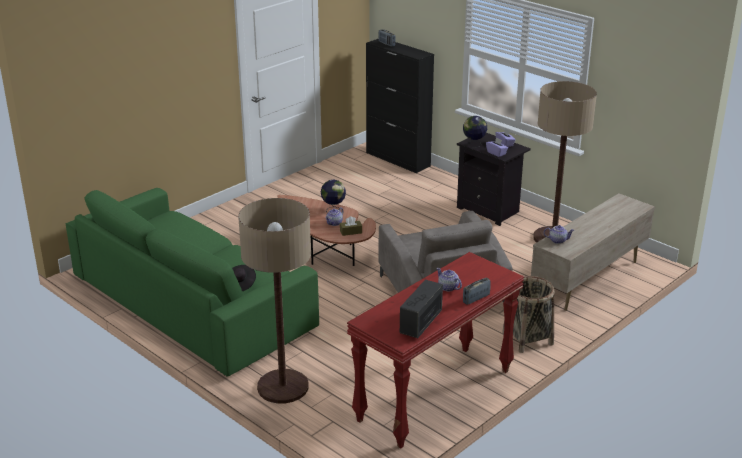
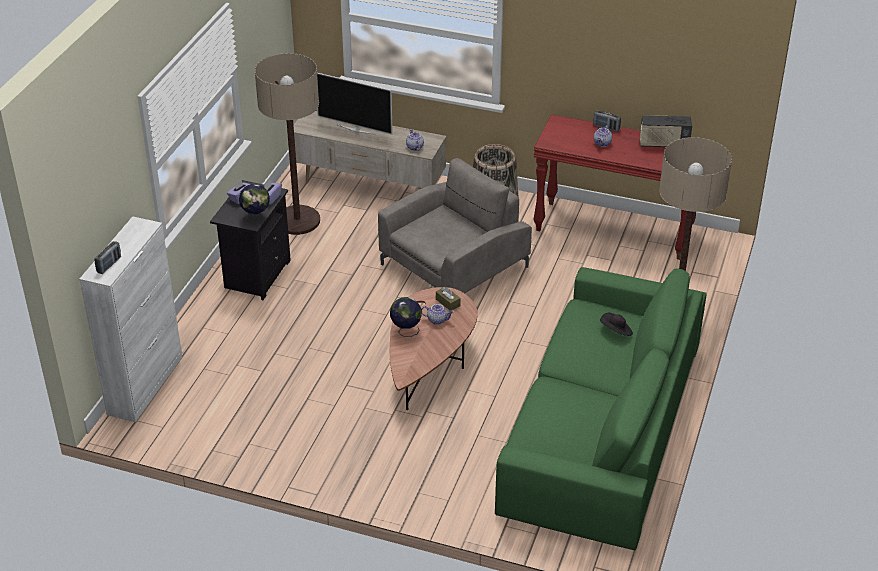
camera: 115 degrees left, 10 degrees up
black cabinet [366,39,434,173] -> white cabinet [79,216,182,422]
none -> television [317,73,393,135]

